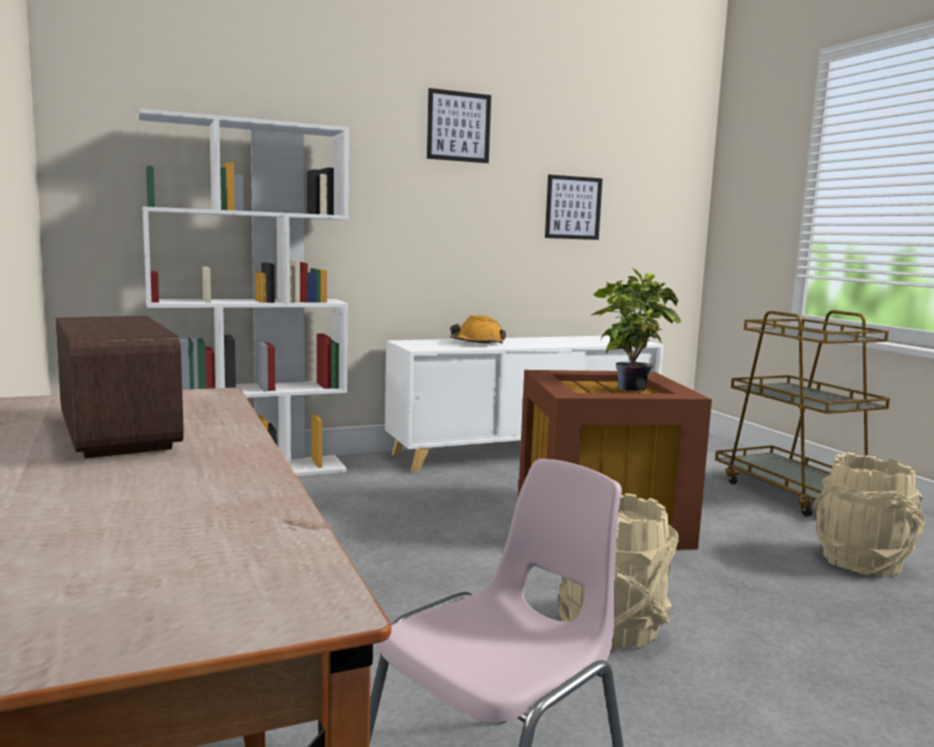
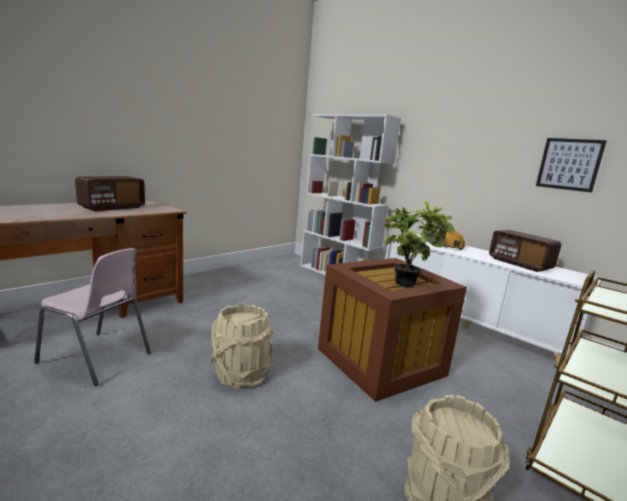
camera: 65 degrees right, 5 degrees up
picture [427,88,491,163] -> none
none -> radio [489,230,561,272]

